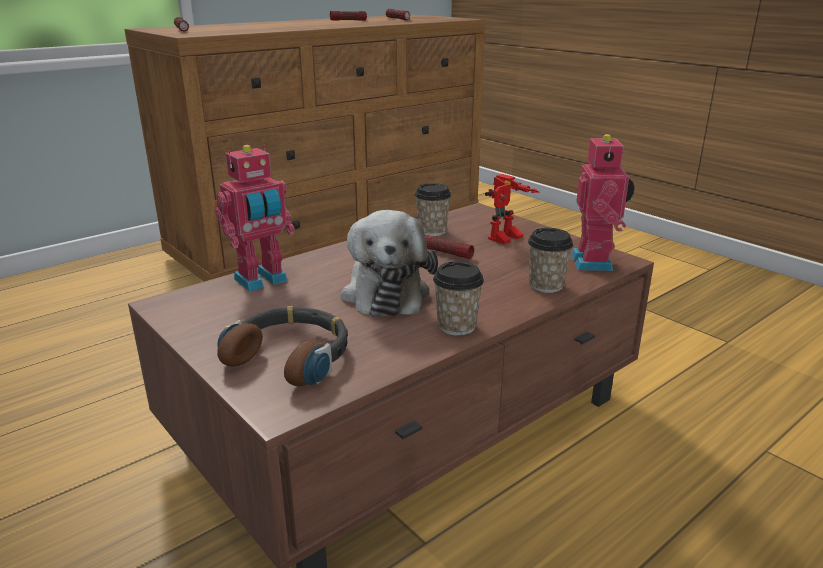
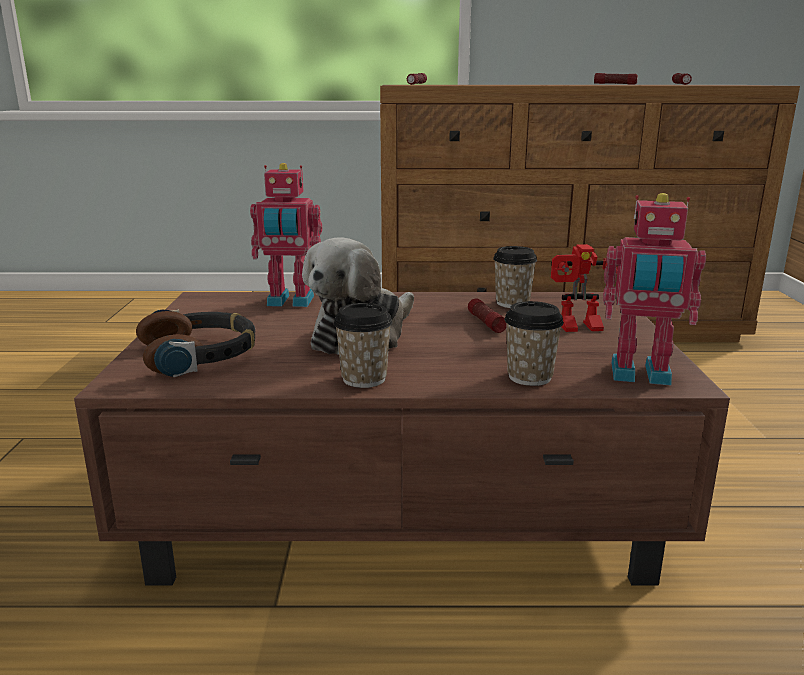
camera: 40 degrees right, 5 degrees down
toy robot [571,133,635,271] -> toy robot turned 60 degrees clockwise [603,193,706,385]

